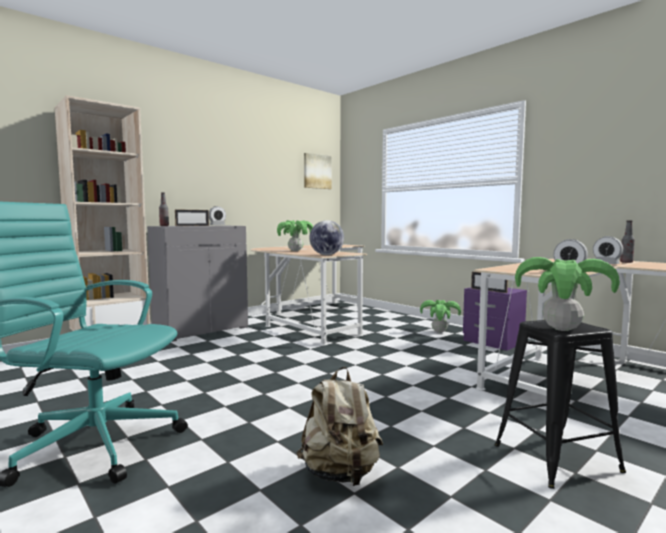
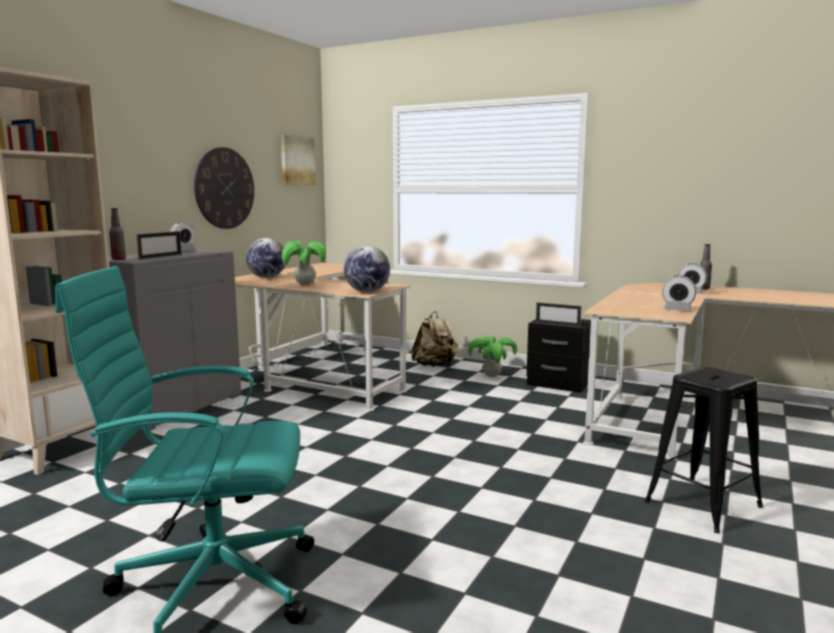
camera: 20 degrees left, 5 degrees up
beige backpack [296,367,383,486] -> beige backpack moved to [411,311,459,367]
purple nightstand [463,287,527,351] -> black nightstand [527,319,591,393]
potted plant [515,257,620,331] -> none
none -> wall clock [194,147,254,229]
none -> globe [246,238,285,278]

